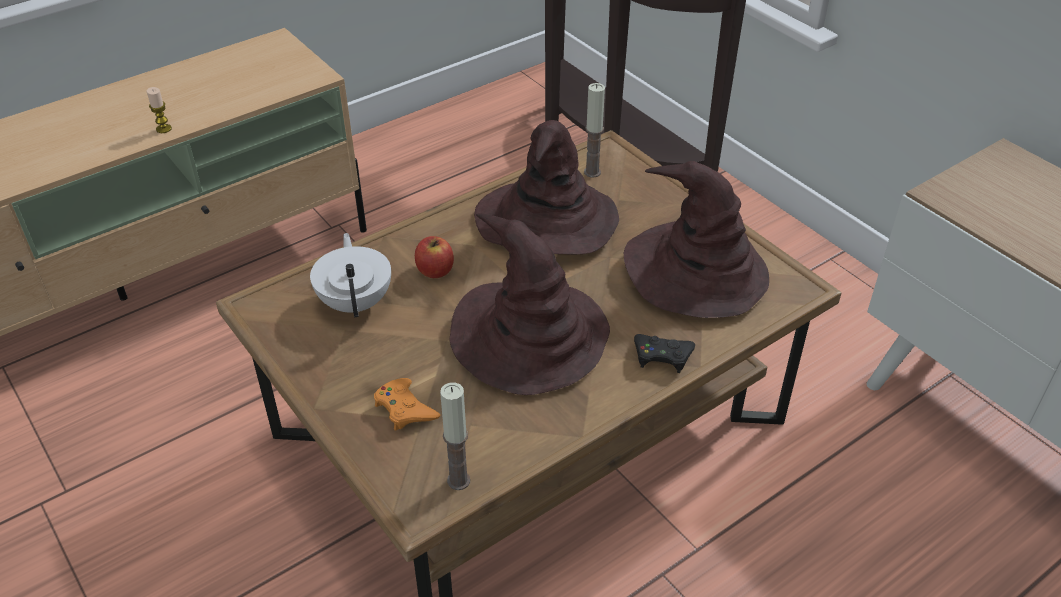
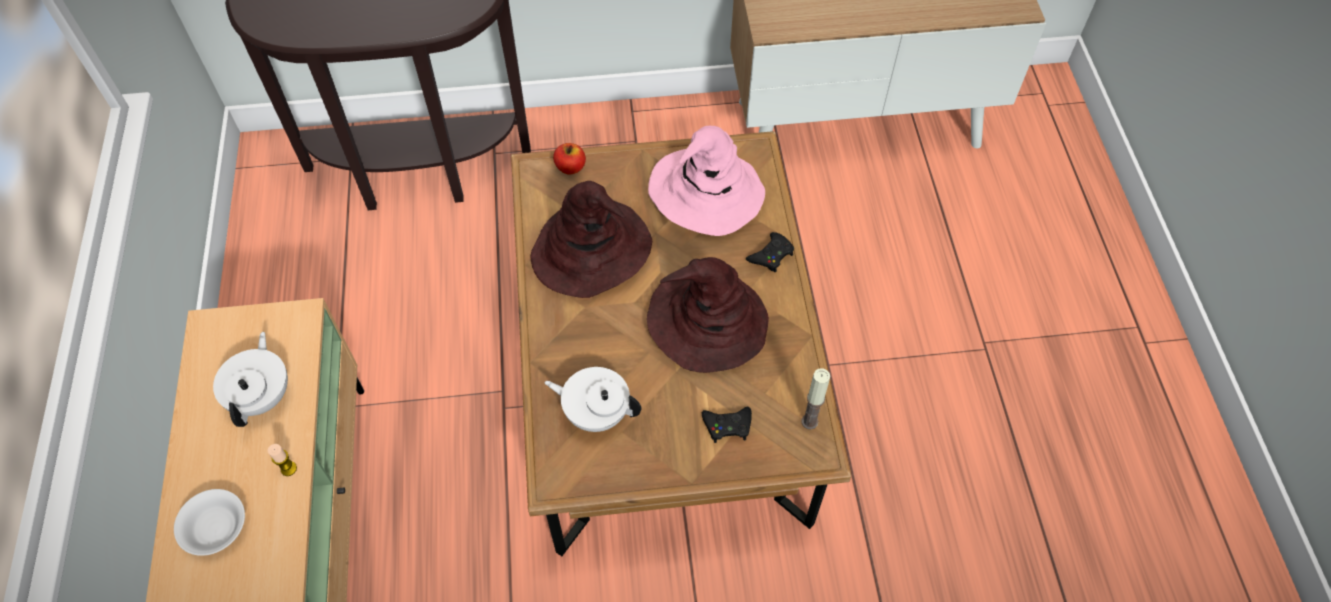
camera: 60 degrees left, 15 degrees up
orange game controller [374,378,440,431] -> black game controller [702,406,752,443]
apple [415,236,454,278] -> apple moved to [553,143,586,175]
candle [584,83,605,177] -> none
brown hat [624,161,769,318] -> pink hat [648,126,765,236]
none -> white bowl [174,489,245,556]
none -> white teapot [213,332,288,427]

